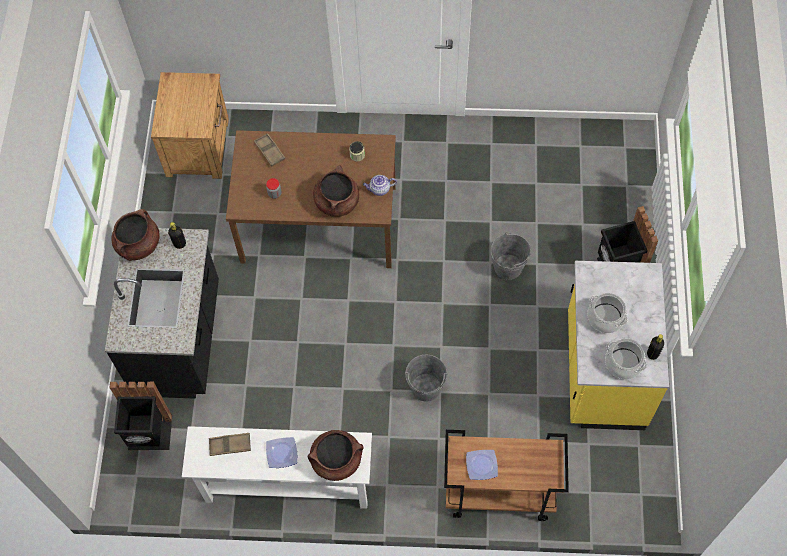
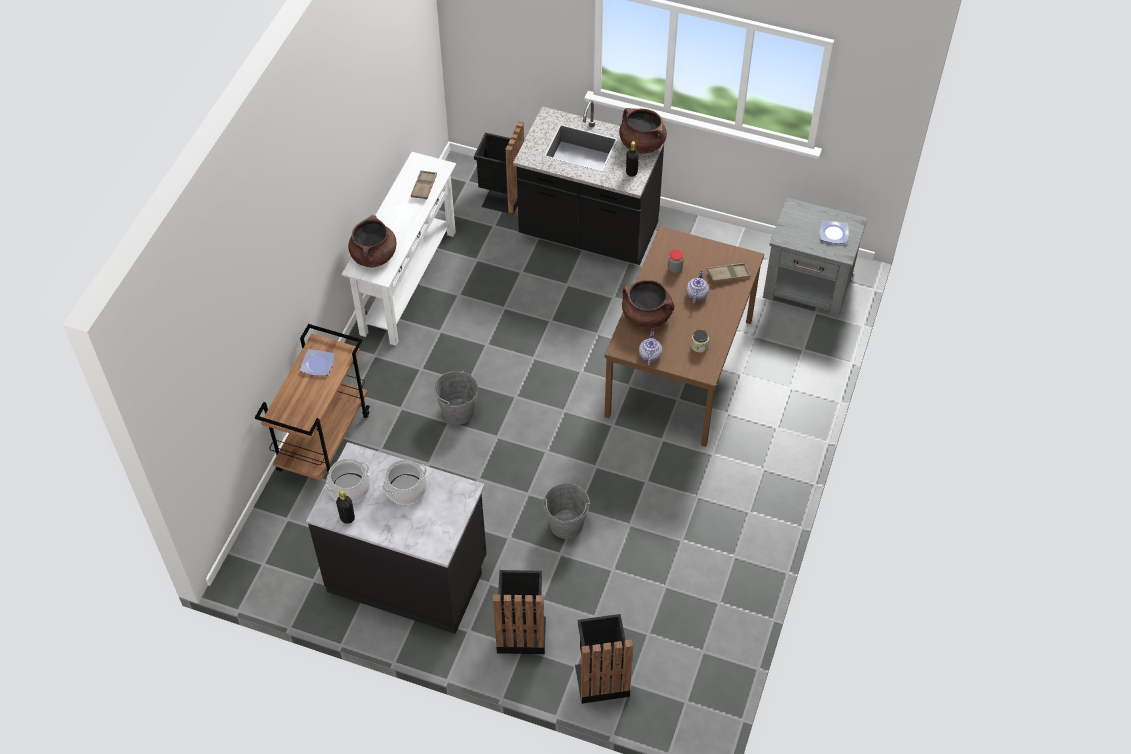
camera: 105 degrees right, 10 degrees down
brown nightstand [151,72,229,179] -> grey nightstand [763,198,868,318]
plate [266,437,297,468] -> plate moved to [820,220,849,244]
yellow counter [568,261,669,430] -> black counter [306,442,487,634]
none -> black trash can [575,614,633,704]
none -> teapot [686,271,709,303]

